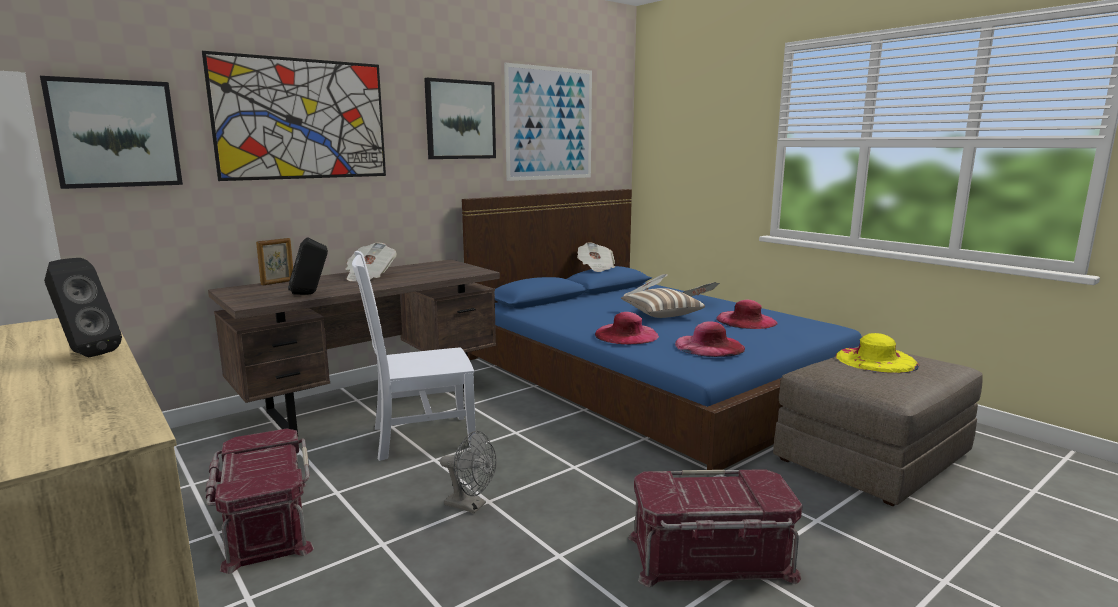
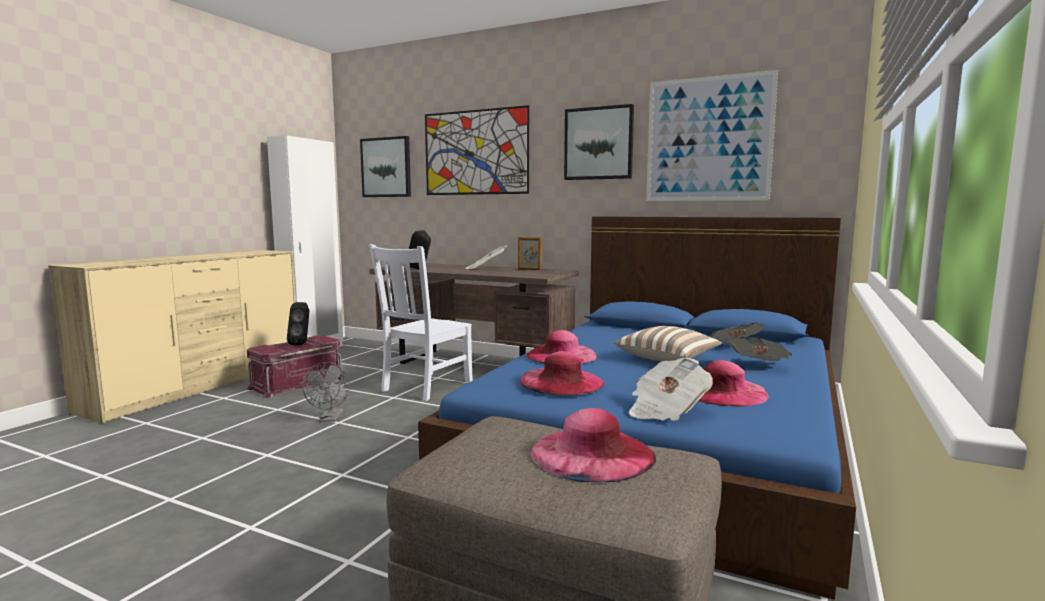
camera: 65 degrees right, 5 degrees down
black speaker [44,258,122,357] -> black speaker moved to [287,302,309,345]
picture frame [256,238,293,286] -> picture frame moved to [518,237,542,270]
white chair [352,251,476,461] -> white chair turned 105 degrees counterclockwise [369,244,473,401]
newspaper [577,242,615,272] -> newspaper moved to [629,358,713,421]
red storage box [628,469,803,587] -> none
yellow hat [836,333,919,373] -> pink hat [530,408,656,482]

